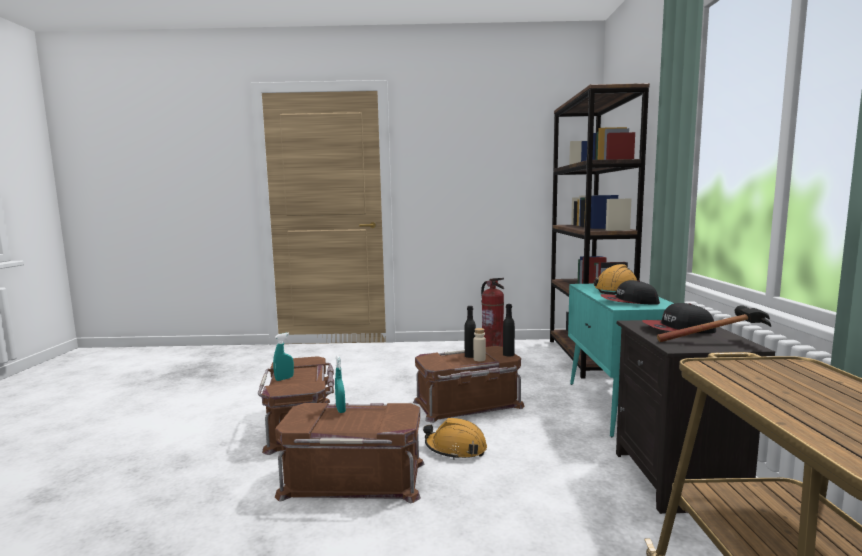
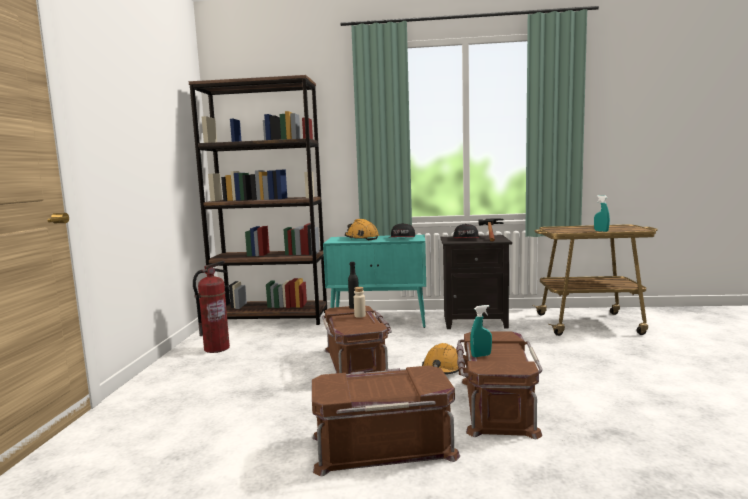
camera: 85 degrees left, 0 degrees up
turquoise spray bottle [273,332,294,381] -> turquoise spray bottle moved to [594,195,610,232]
black bottle [464,306,476,358] -> none

